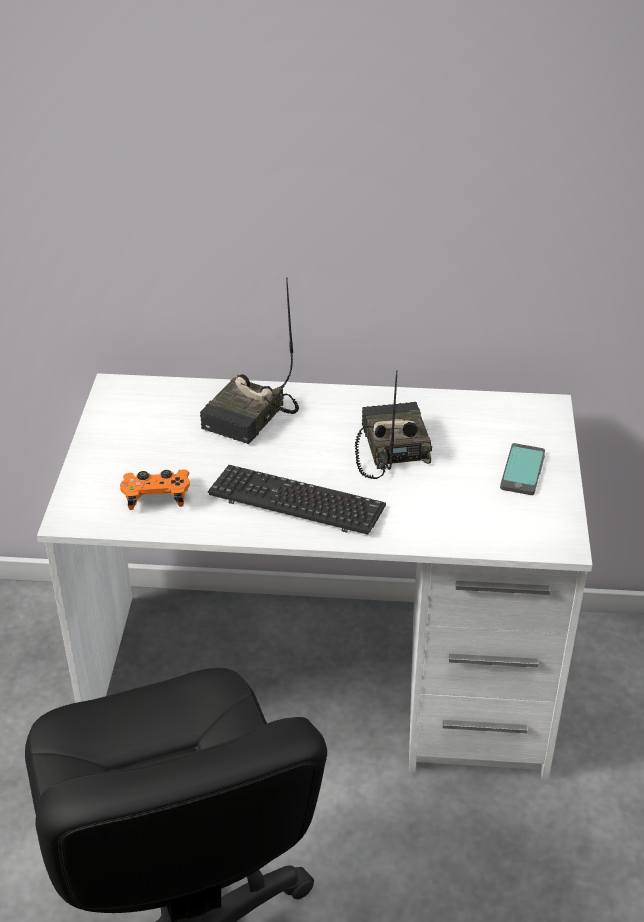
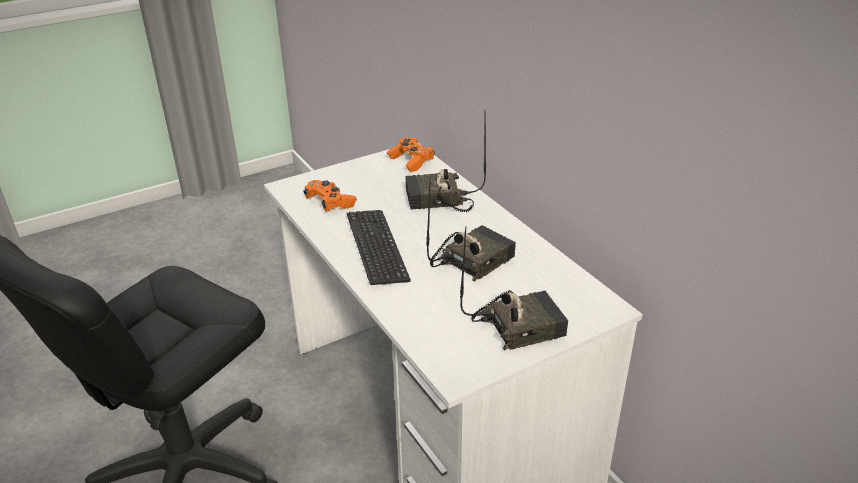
camera: 55 degrees right, 5 degrees down
phone [500,443,545,495] -> radio [460,226,568,351]
none -> orange game controller [387,137,435,172]

